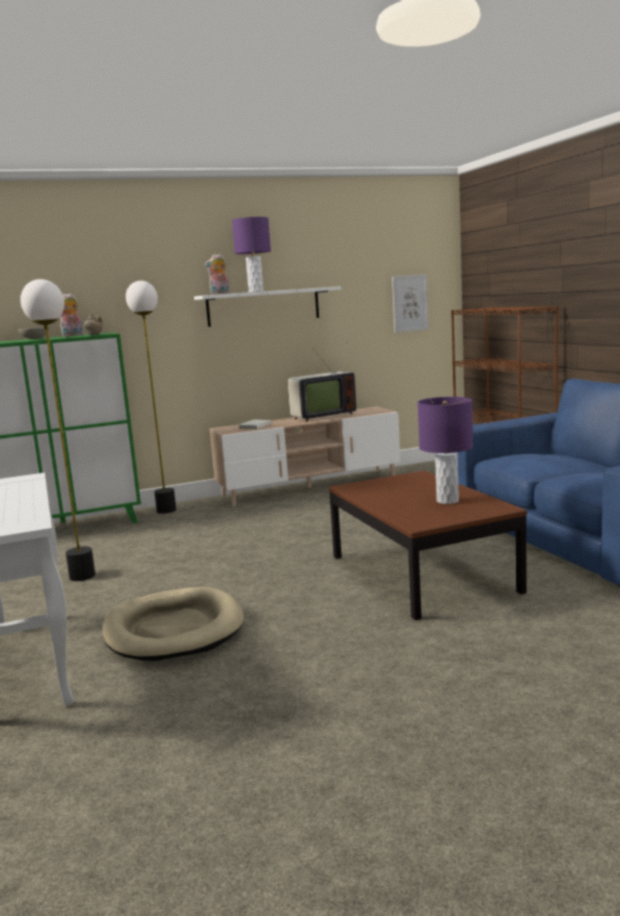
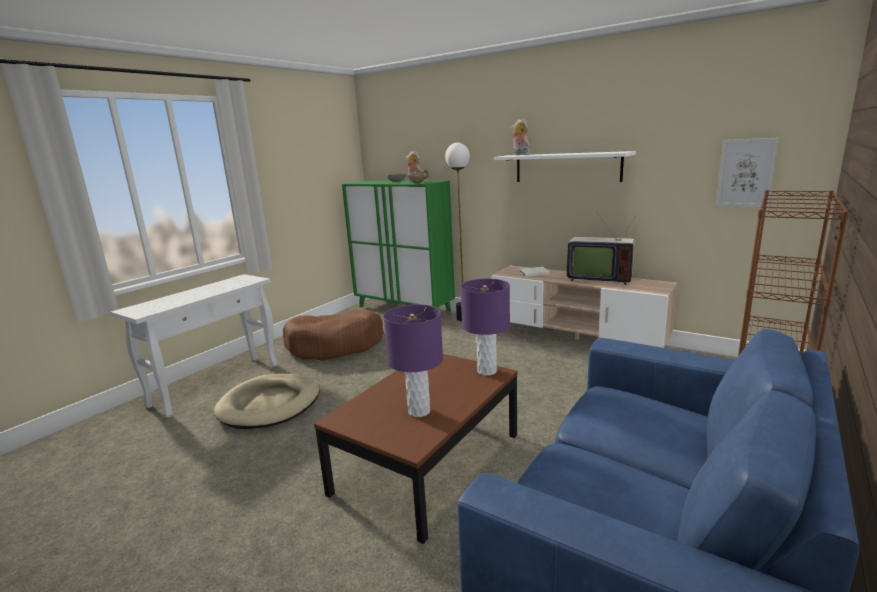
camera: 55 degrees right, 5 degrees up
floor lamp [20,279,95,581] -> brown dog bed [283,310,384,361]
purple table lamp [232,217,271,292] -> purple table lamp moved to [460,279,510,376]

